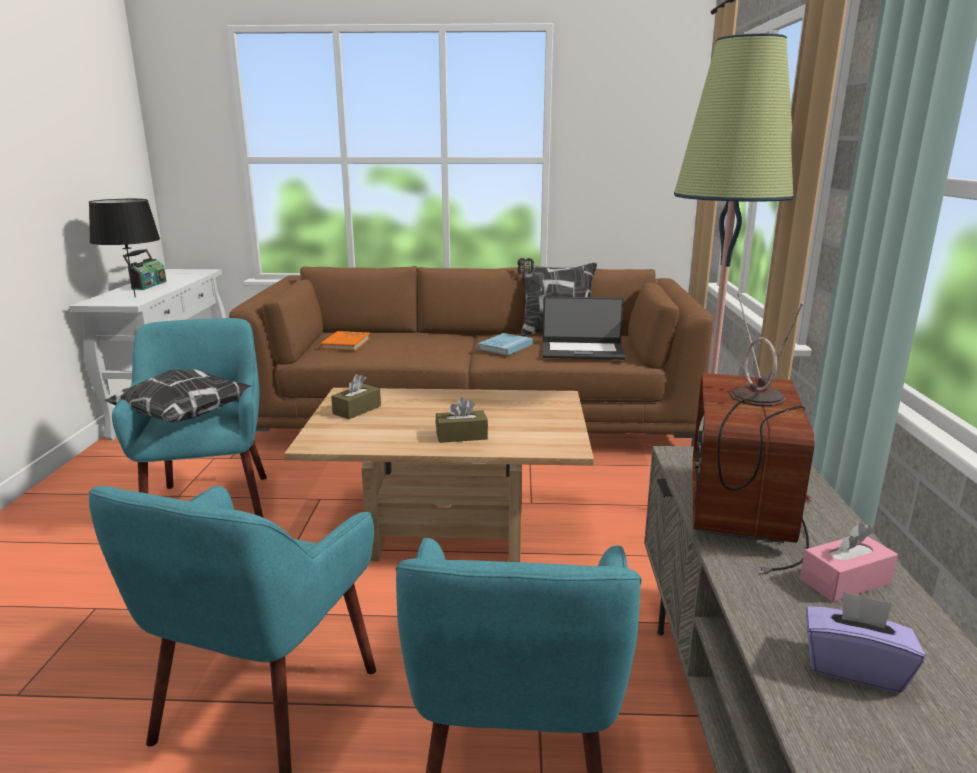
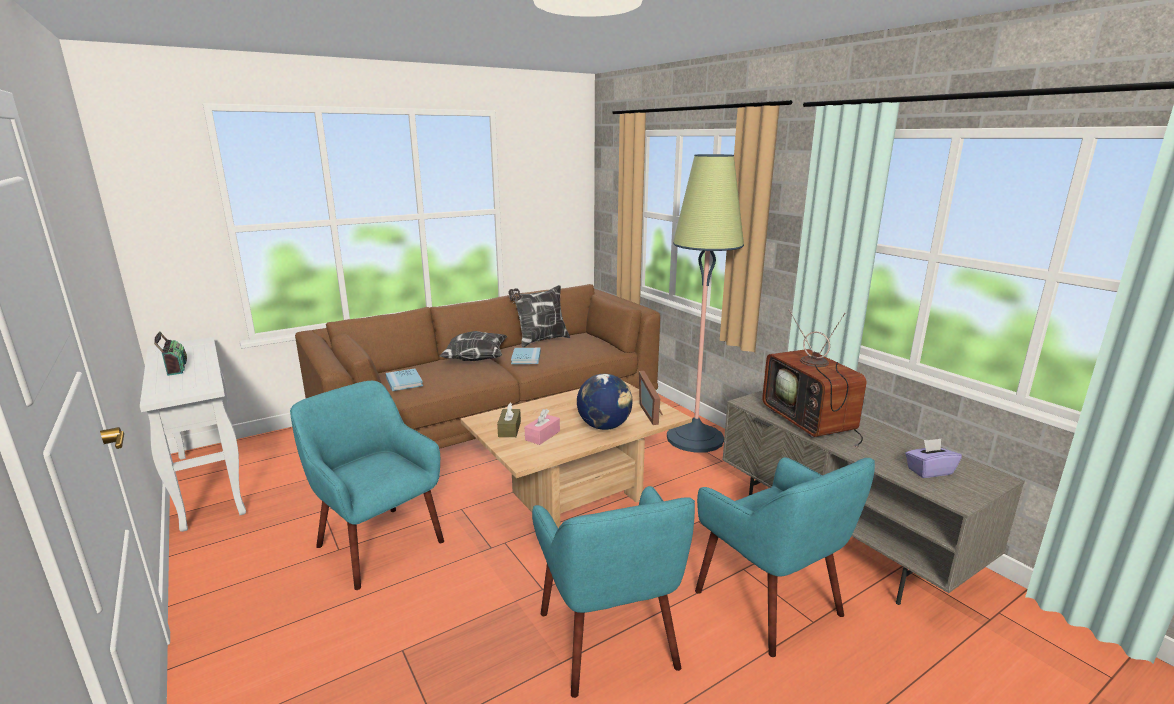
camera: 35 degrees left, 0 degrees up
black table lamp [89,199,160,298] -> none
pillow [104,370,253,423] -> pillow moved to [440,331,507,361]
orange book [320,331,370,351] -> blue book [386,368,423,391]
brown tissue box [436,397,488,443] -> globe [577,374,633,430]
laptop [542,297,626,360] -> none
pink tissue box [800,523,898,602] -> pink tissue box moved to [525,409,560,445]
none -> picture frame [639,371,663,425]

